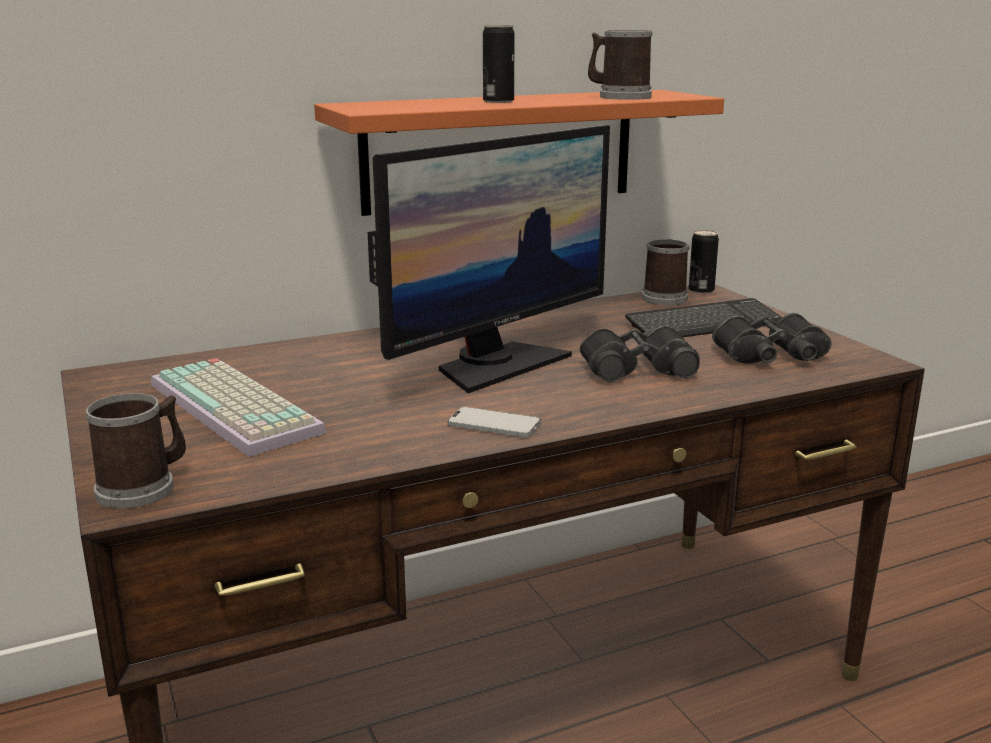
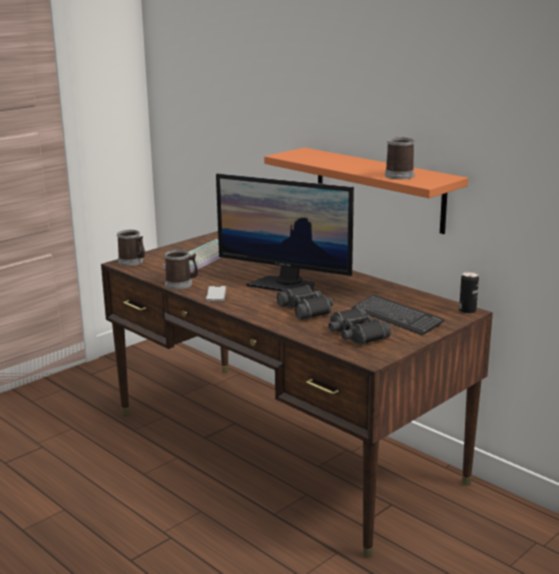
camera: 70 degrees right, 0 degrees up
can [483,25,515,103] -> none
mug [642,239,690,305] -> mug moved to [164,250,198,290]

